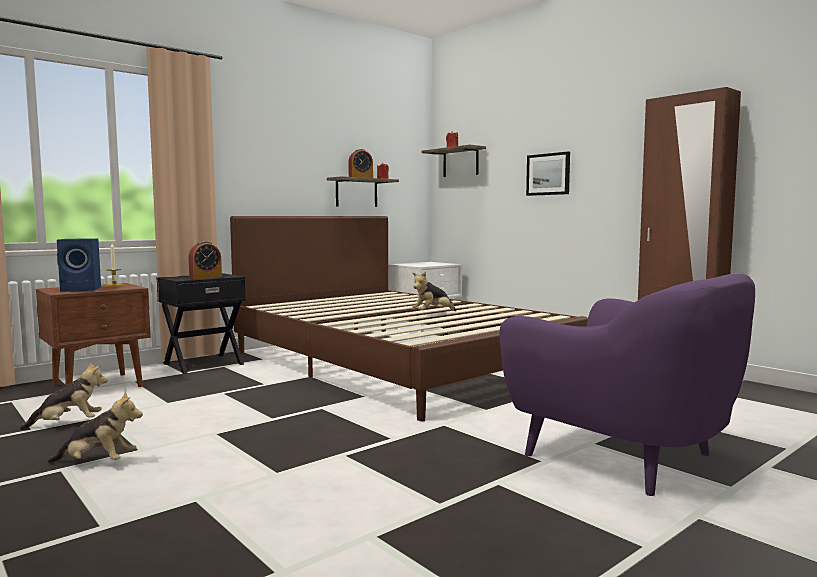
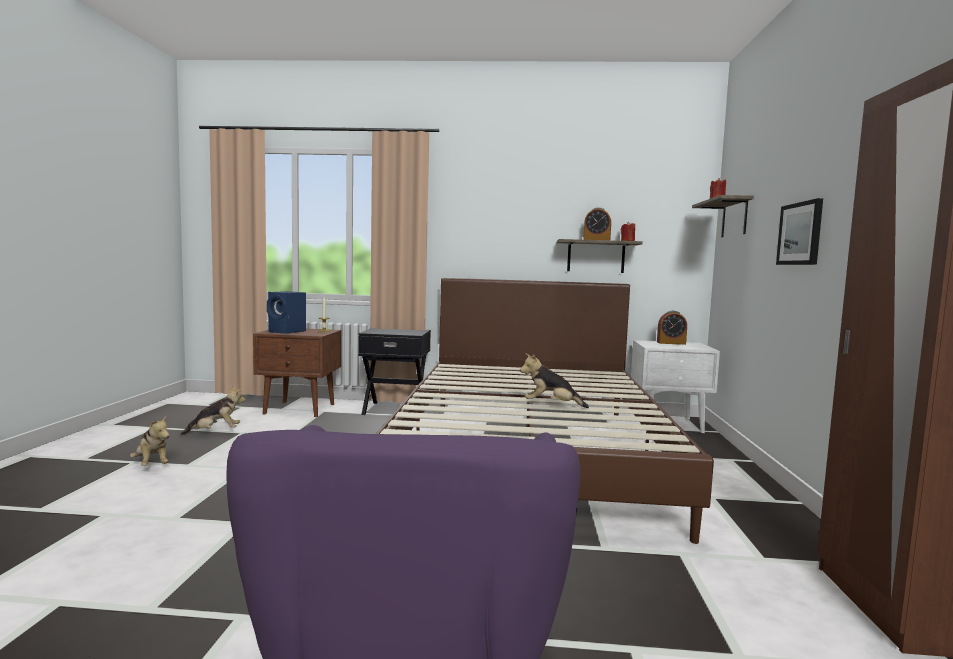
camera: 45 degrees right, 0 degrees up
plush toy [20,362,108,430] -> plush toy turned 45 degrees counterclockwise [180,386,246,435]
alarm clock [188,241,222,279] -> alarm clock moved to [657,311,687,345]

